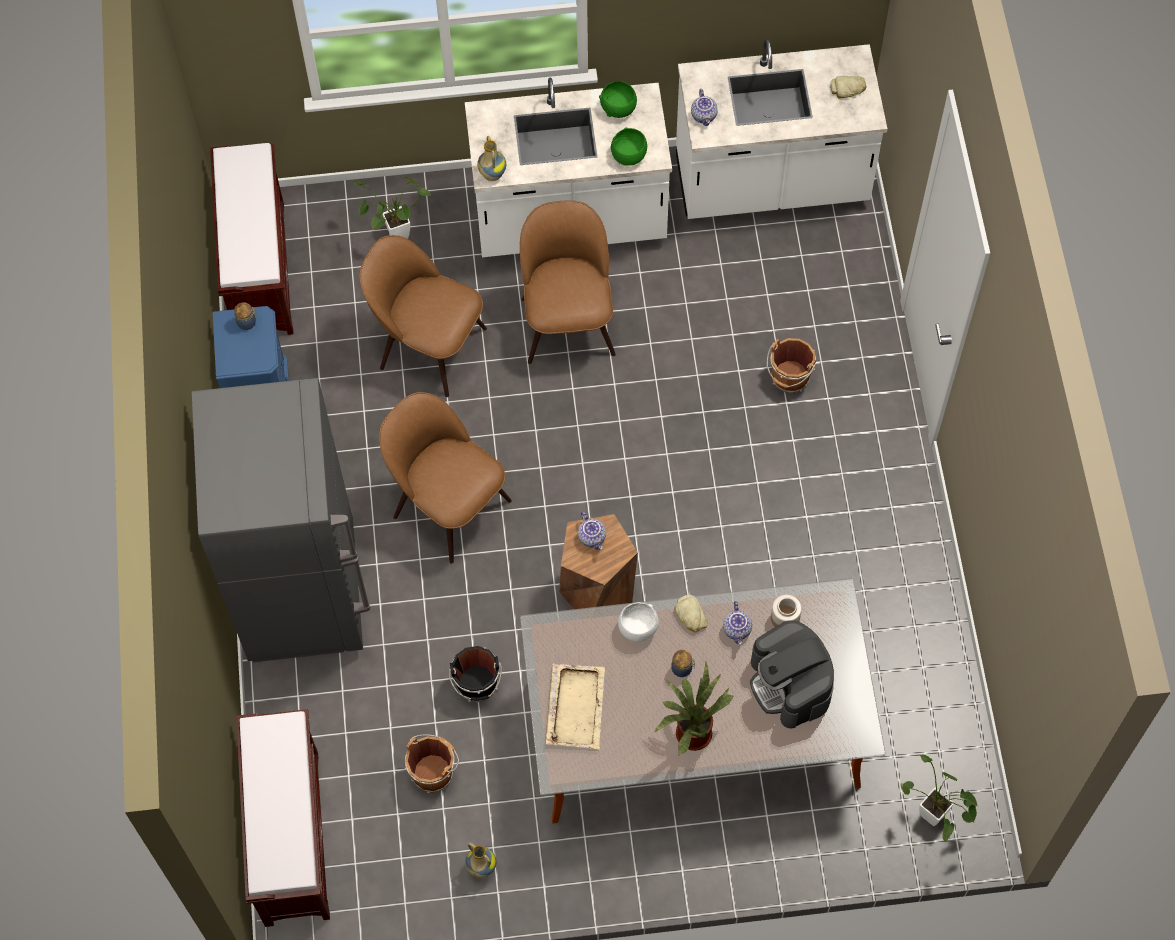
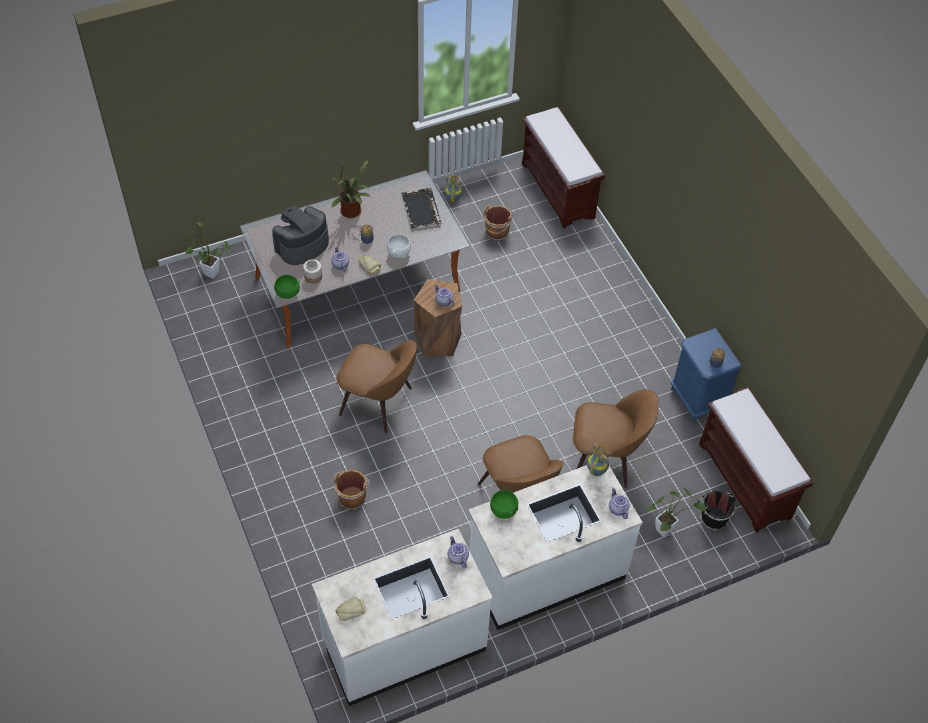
camera: 160 degrees right, 10 degrees down
grey fridge [192,378,370,662] -> none
brown chair [379,392,512,564] -> brown chair moved to [336,340,417,434]
black bucket [449,646,502,702] -> black bucket moved to [700,490,736,531]
beige tray [546,663,605,749] -> black tray [401,188,442,228]
green bowl [599,81,637,118] -> green bowl moved to [274,275,300,299]
coffee machine [750,620,834,729] -> coffee machine turned 90 degrees counterclockwise [272,206,329,265]
none -> teapot [609,487,630,519]

